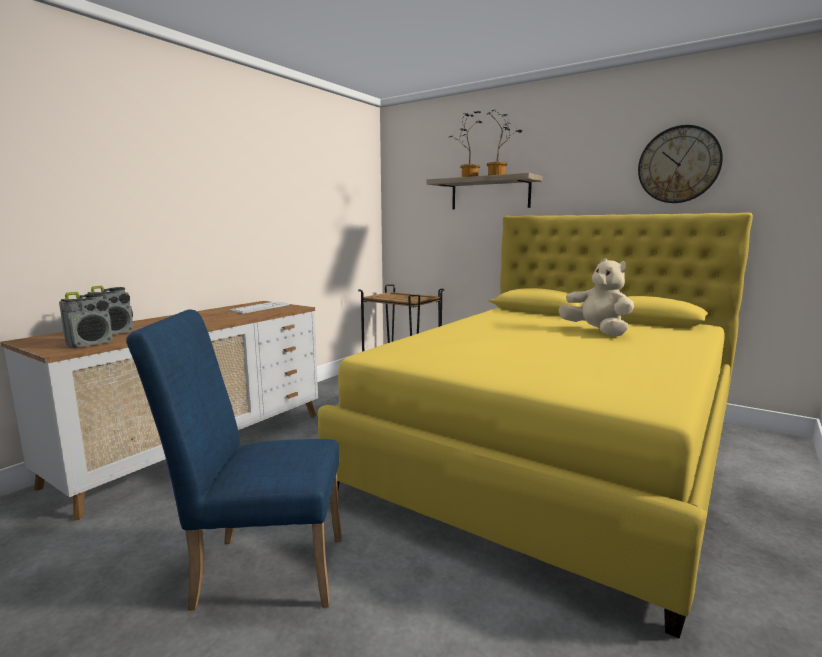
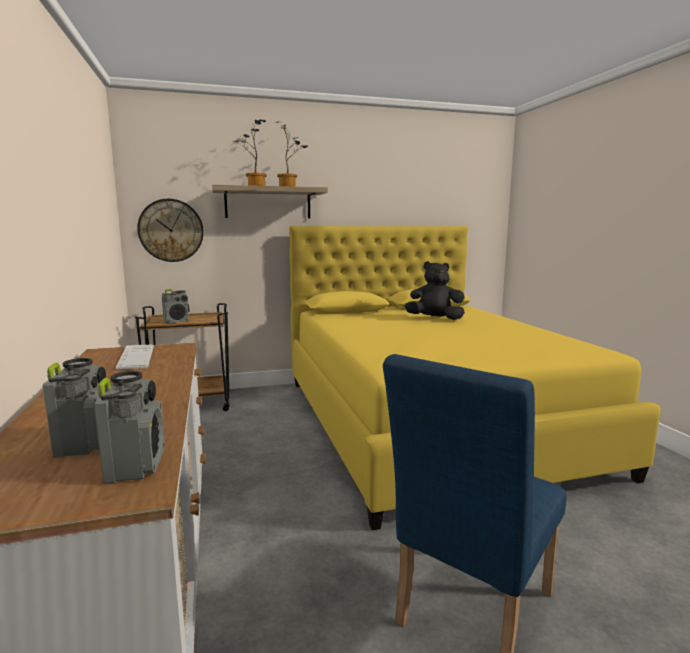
camera: 50 degrees left, 0 degrees up
beige plush toy [559,258,634,336] -> black plush toy [405,261,465,320]
wall clock [638,125,723,203] -> wall clock moved to [137,199,204,262]
none -> radio [162,289,190,323]

